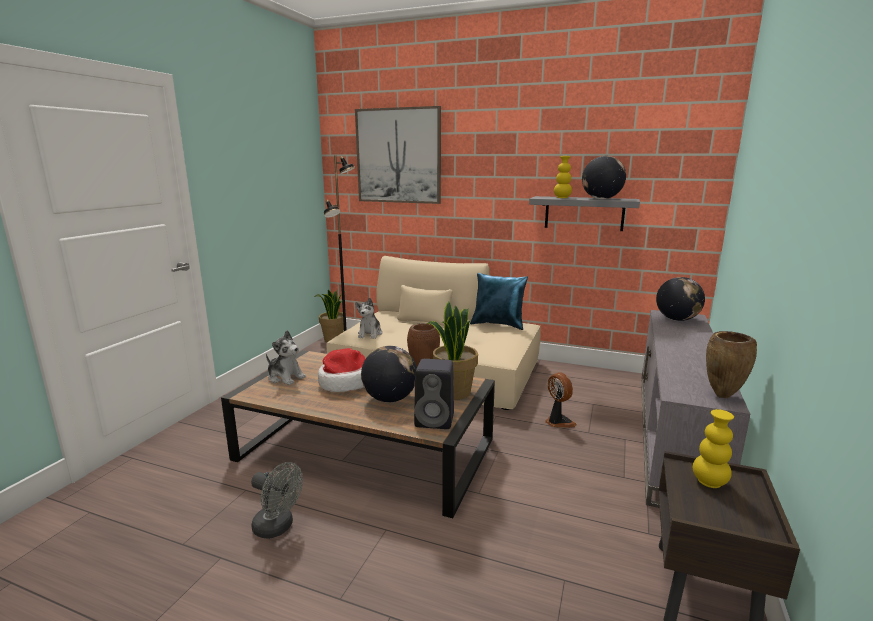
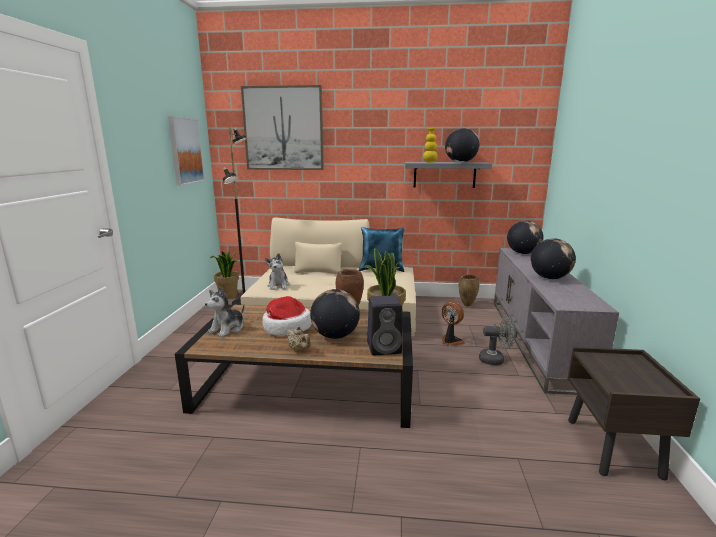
camera: 15 degrees left, 0 degrees up
grey fan [251,462,303,539] -> grey fan moved to [479,316,516,365]
plush toy [266,331,306,385] -> plush toy turned 105 degrees clockwise [205,287,245,337]
yellow vase [693,409,734,488] -> none
brown vase [706,331,757,398] -> brown vase moved to [459,275,480,306]
none -> picture [168,116,205,186]
none -> beige teapot [286,326,311,352]
none -> globe [531,238,576,279]

